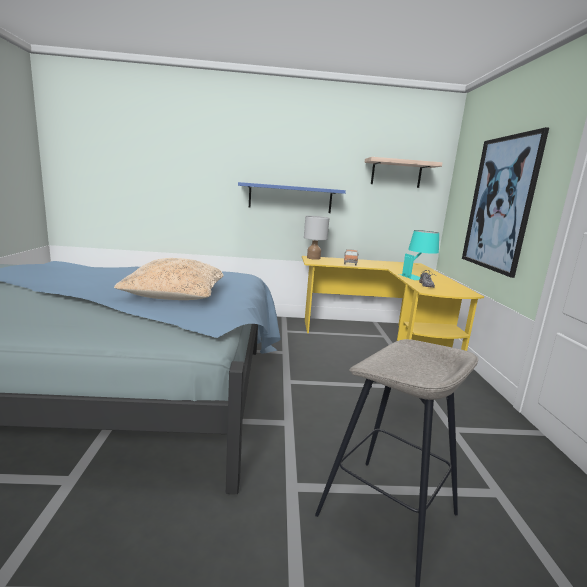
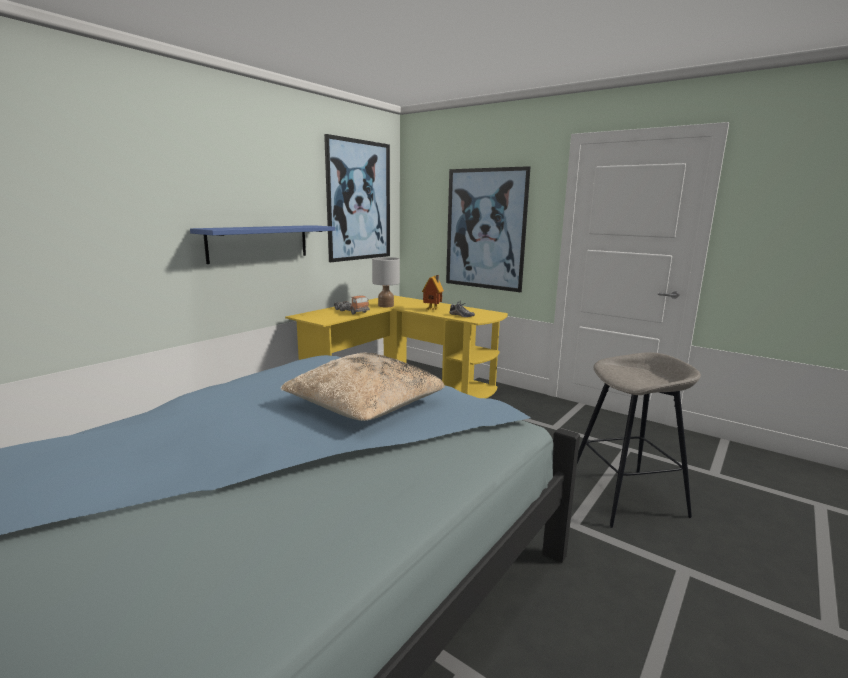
camera: 50 degrees left, 0 degrees up
grey table lamp [304,216,329,260] -> grey table lamp moved to [372,257,400,307]
shelf [364,157,443,188] -> picture [324,134,390,262]
turquoise table lamp [399,230,439,280] -> toy house [422,275,444,310]

